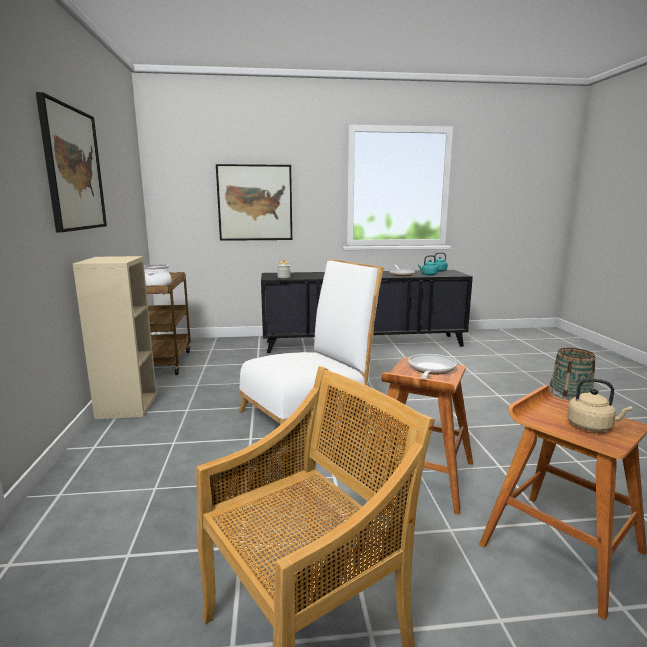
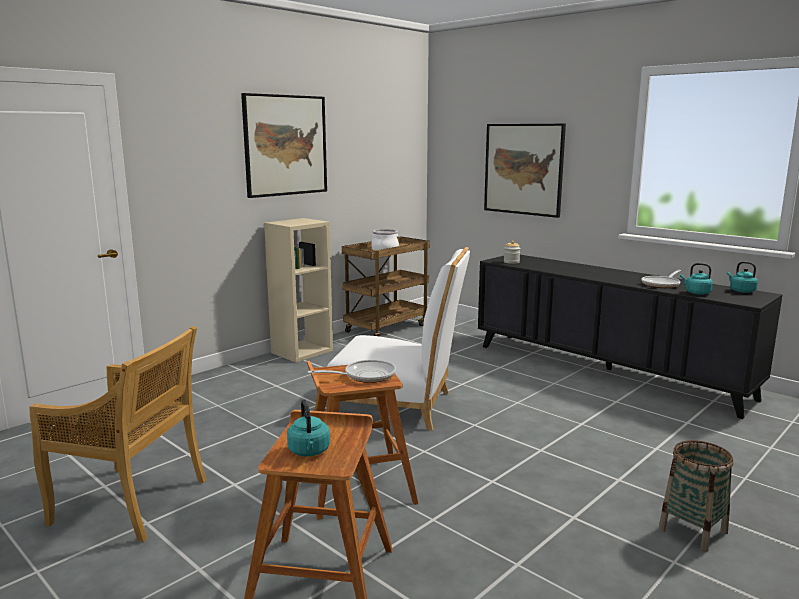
camera: 50 degrees right, 0 degrees up
beige kettle [567,378,632,432] -> turquoise kettle [287,399,330,456]

